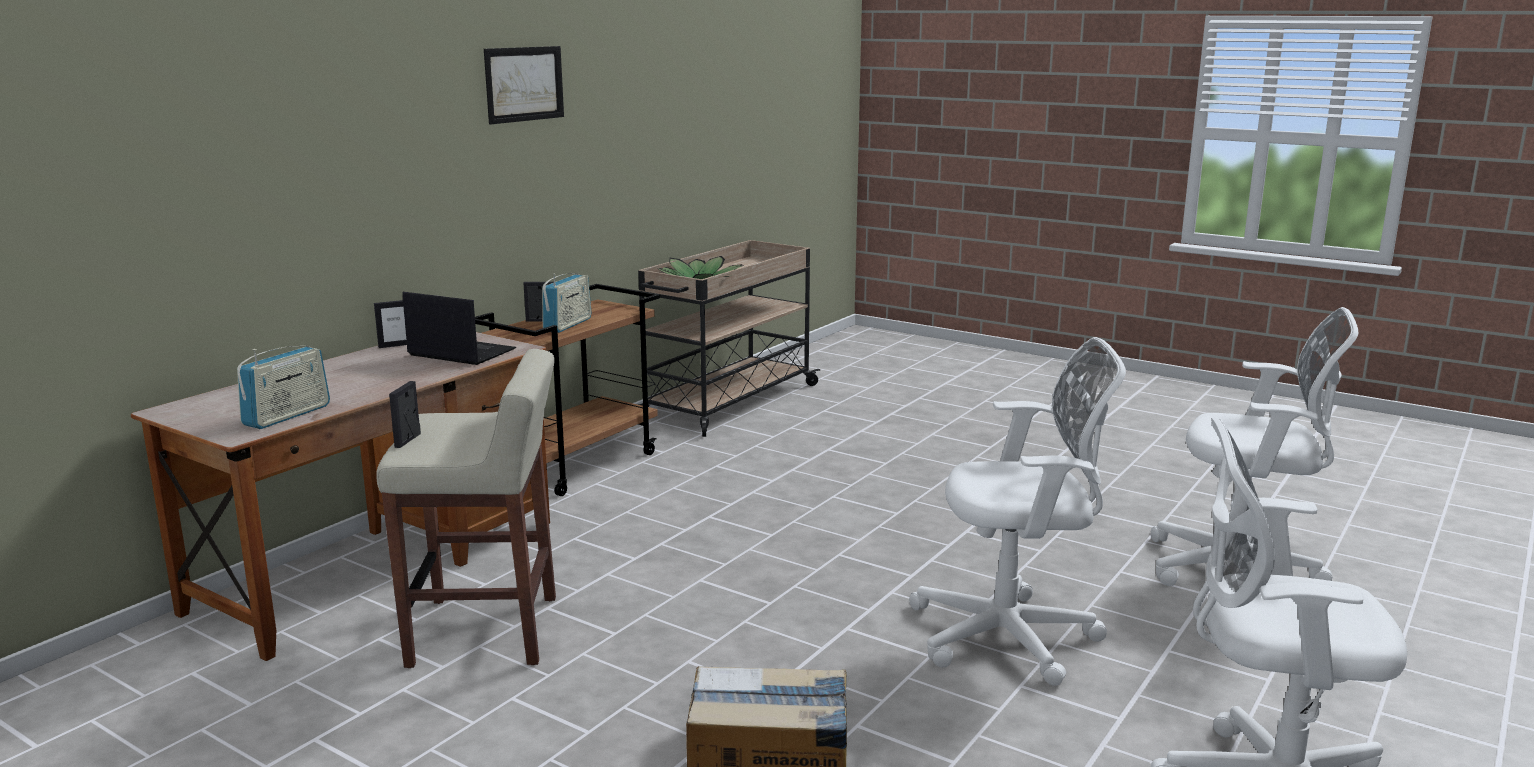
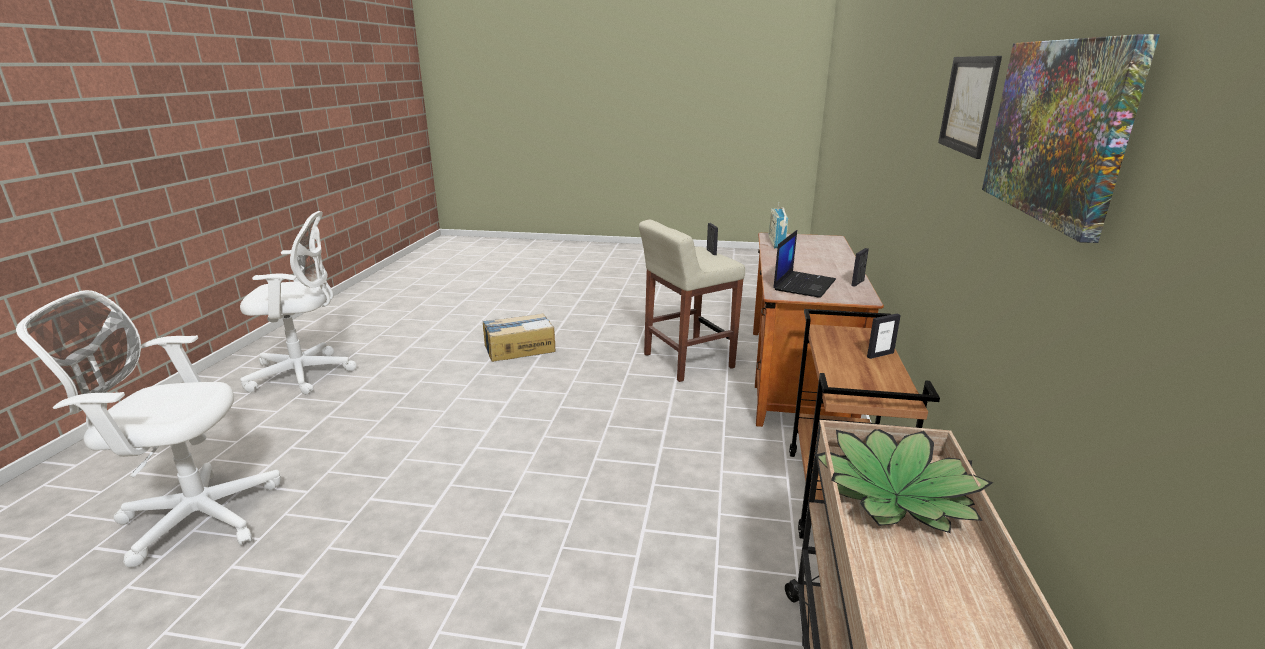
camera: 155 degrees right, 5 degrees up
laptop [402,292,516,365] -> laptop turned 60 degrees counterclockwise [773,230,836,298]
radio [542,273,592,333] -> none
white office chair [909,337,1126,686] -> none
none -> picture [982,34,1160,243]

